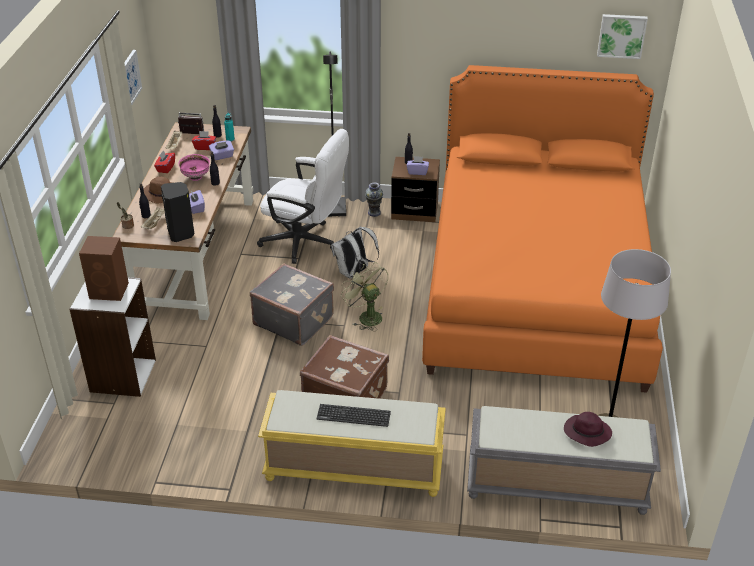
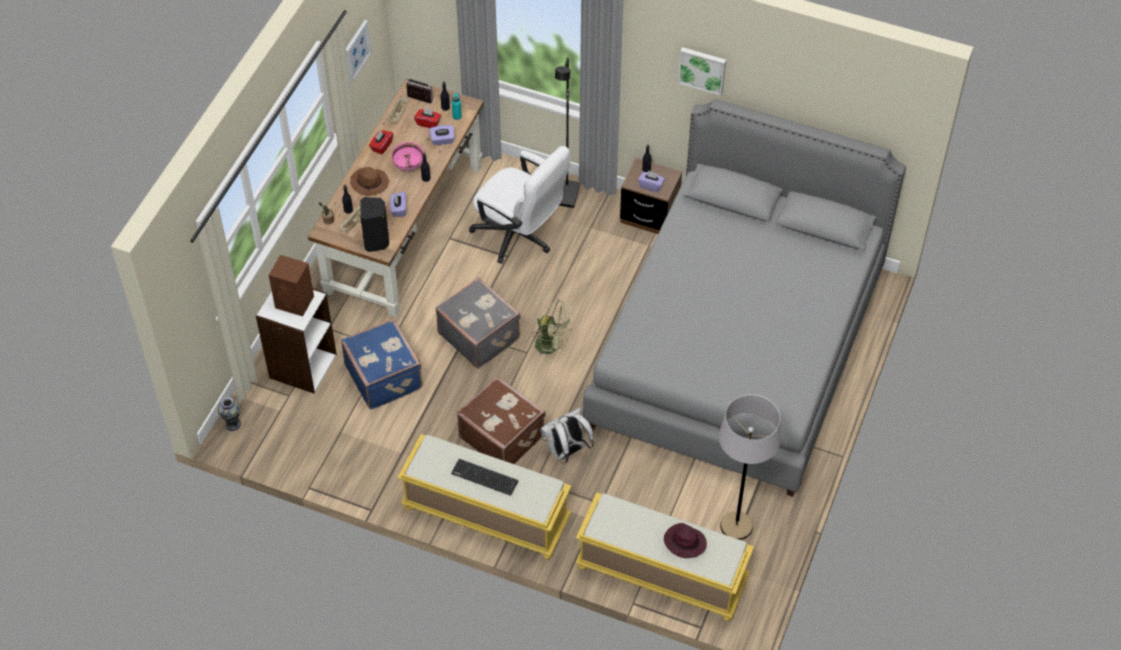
camera: 15 degrees right, 15 degrees up
white backpack [331,226,379,279] -> white backpack moved to [541,407,594,464]
green fan [341,262,388,331] -> green fan turned 135 degrees clockwise [532,299,574,363]
vase [365,182,383,217] -> vase moved to [218,397,241,431]
orange bed [422,65,663,393] -> grey bed [583,99,906,497]
grey bench [467,406,661,515] -> yellow bench [576,492,754,621]
picture [597,14,648,59] -> picture moved to [678,47,726,96]
none -> blue suitcase [341,319,422,410]

